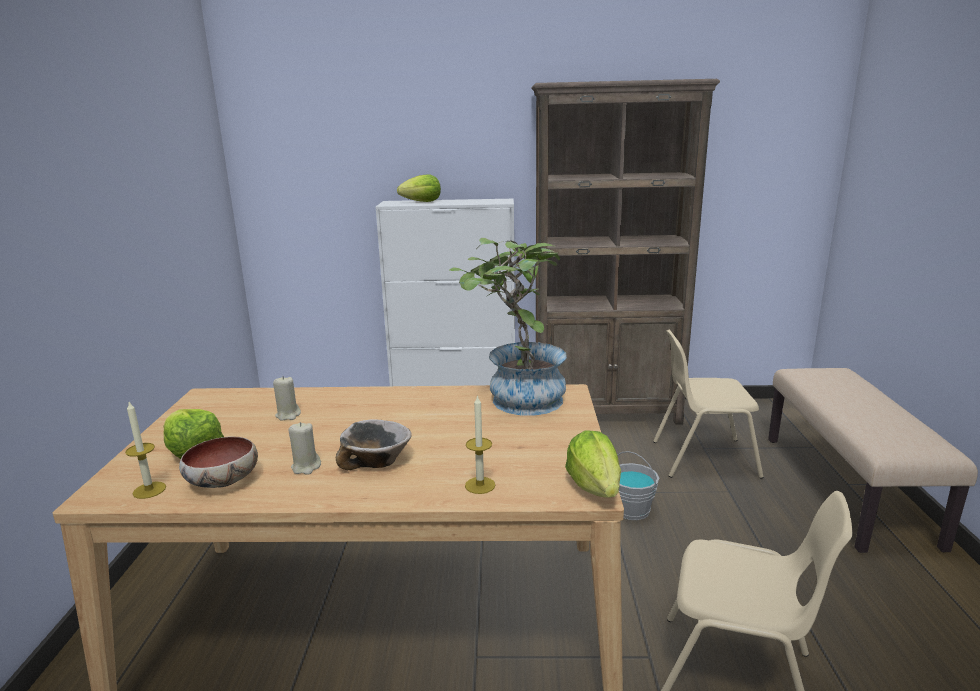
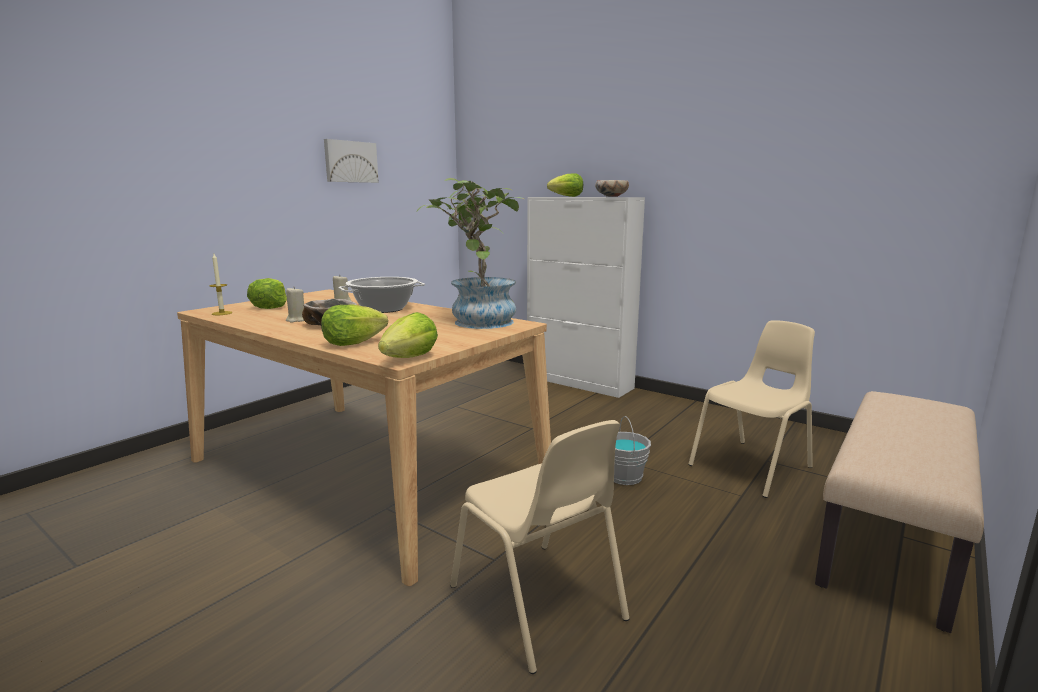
camera: 35 degrees right, 5 degrees down
bowl [179,437,258,488] -> bowl moved to [595,180,629,197]
candle [465,395,495,494] -> lettuce [321,304,388,346]
brown bookcase [531,79,720,425] -> none
beige chair [653,330,763,478] -> beige chair turned 105 degrees clockwise [688,321,815,498]
none -> picture [324,139,379,183]
none -> cooking pot [338,277,425,313]

